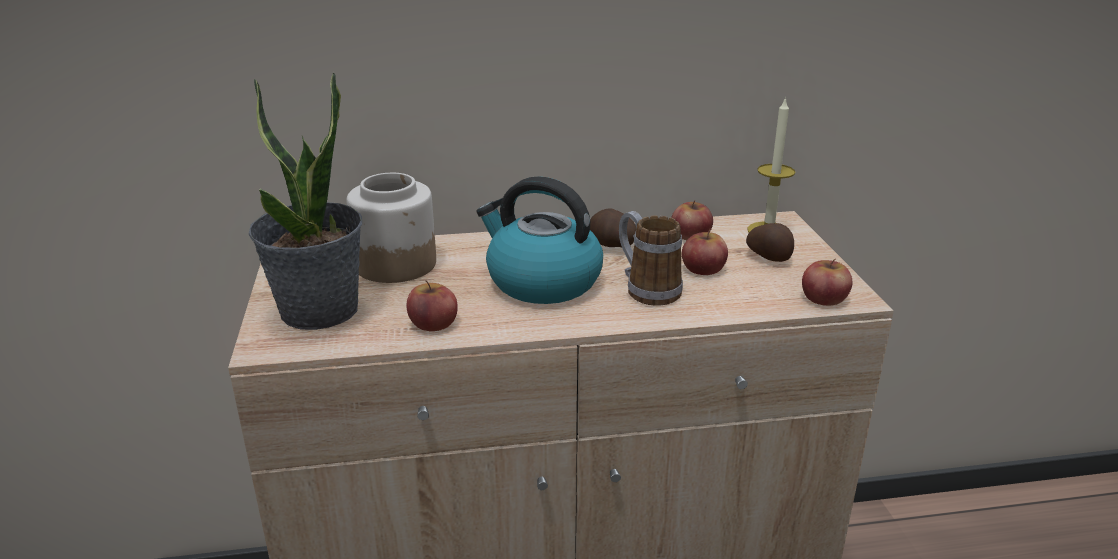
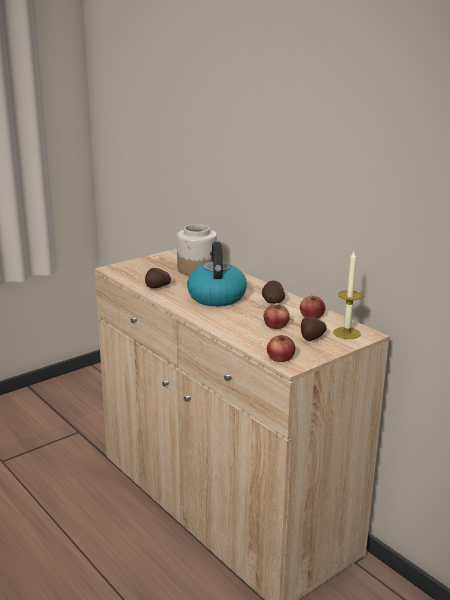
camera: 60 degrees right, 5 degrees down
potted plant [249,72,362,330] -> none
apple [407,280,458,331] -> potato [145,268,171,288]
mug [619,211,683,306] -> none

